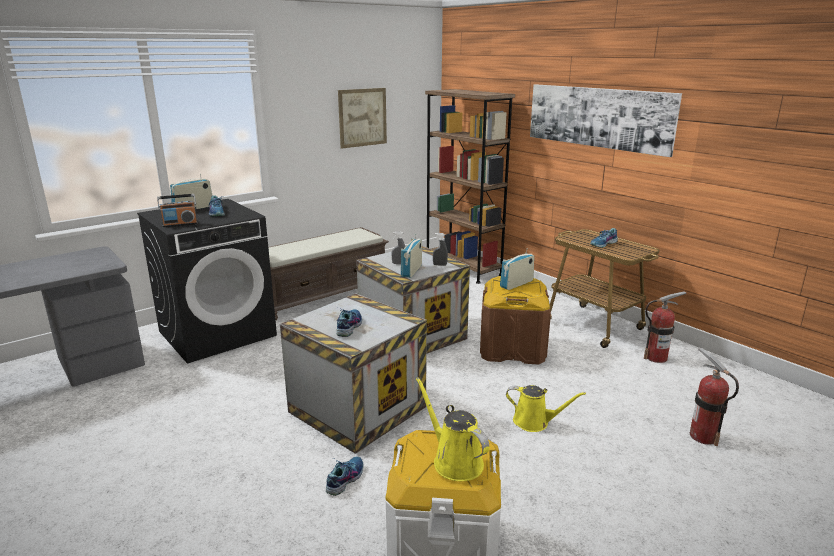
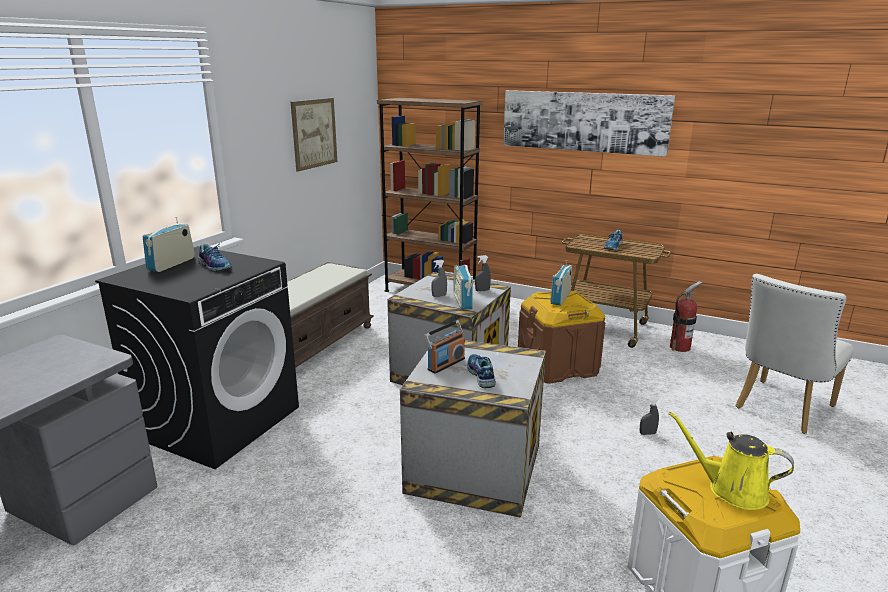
camera: 25 degrees left, 0 degrees up
radio [157,194,198,228] -> radio moved to [424,320,465,374]
shoe [326,457,363,496] -> none
yellow watering can [506,385,586,432] -> grey spray bottle [640,397,659,435]
fire extinguisher [690,348,739,446] -> white chair [735,274,854,434]

